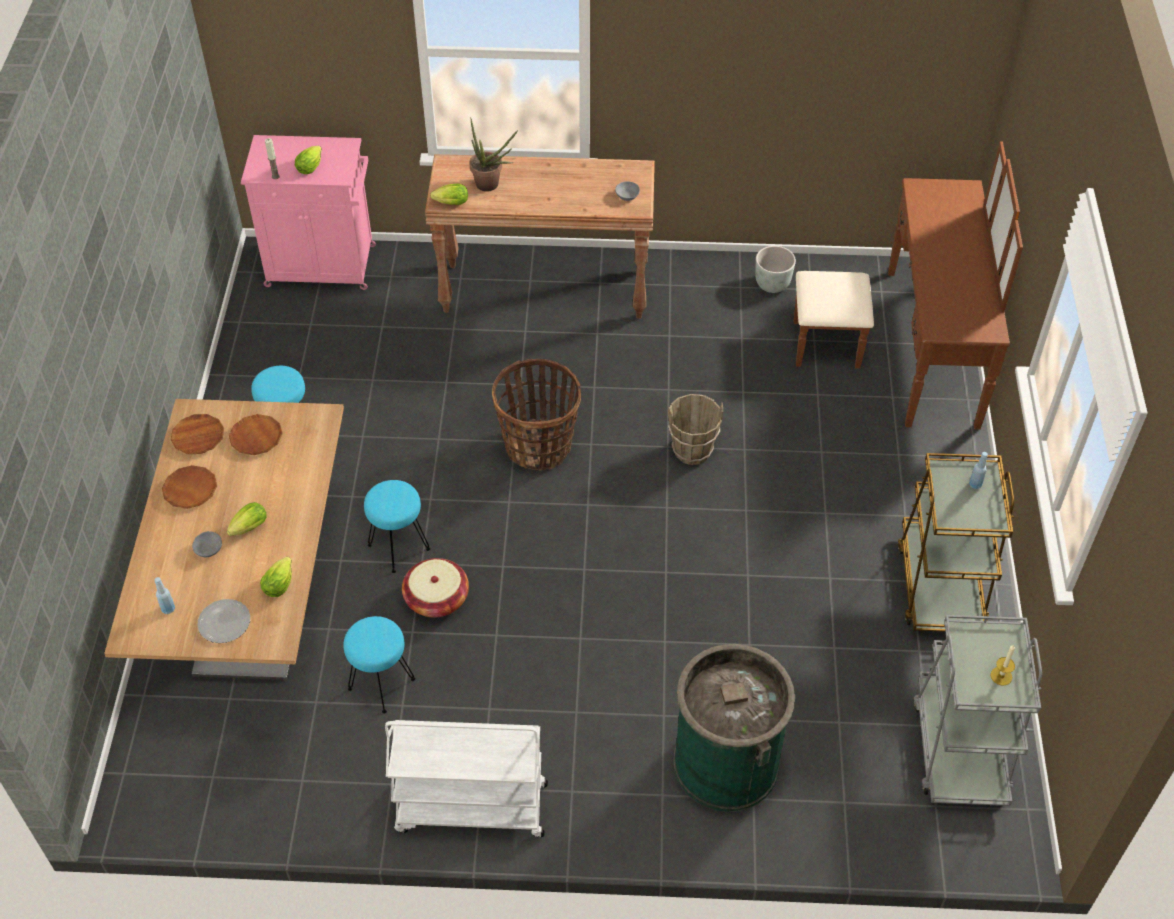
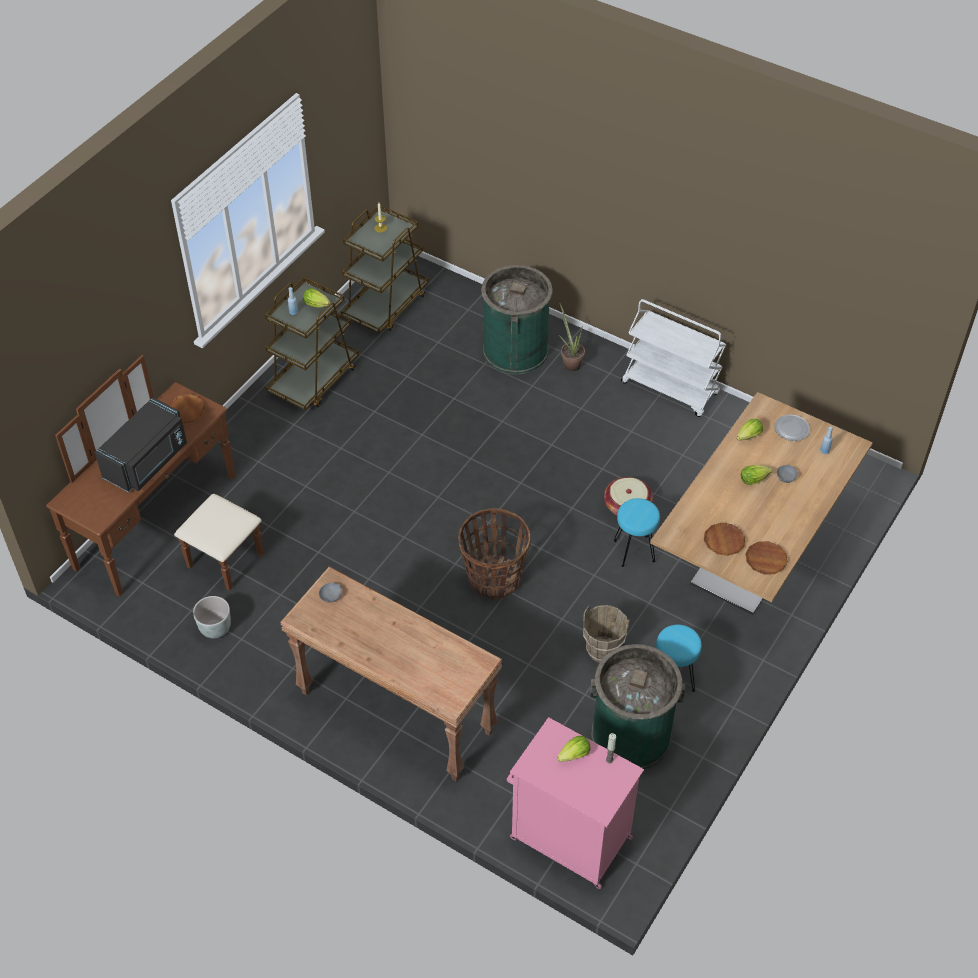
camera: 150 degrees left, 0 degrees up
brown plate [162,465,217,509] -> brown plate moved to [168,394,206,423]
turquoise stool [344,616,415,714] -> none
lettuce [430,184,468,205] -> lettuce moved to [303,288,331,308]
potted plant [469,117,518,192] -> potted plant moved to [559,302,585,371]
brown bucket [668,394,723,465] -> brown bucket moved to [583,605,630,663]
grey cart [914,615,1042,806] -> brown cart [341,205,429,333]
none -> black microwave [95,397,187,492]
none -> green trash can [590,644,685,769]

